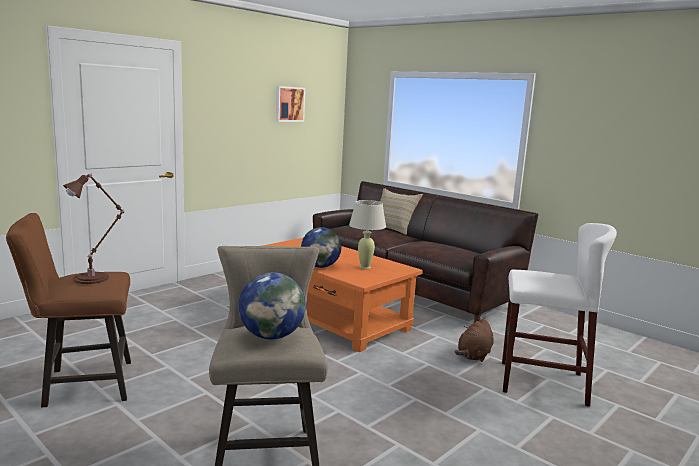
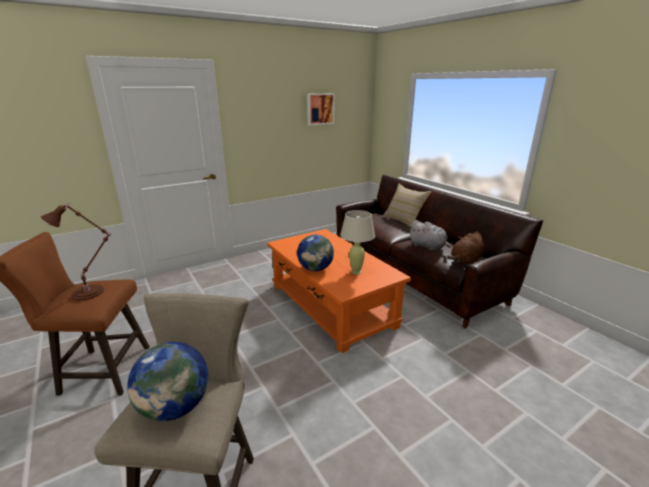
camera: 15 degrees right, 10 degrees up
brown plush toy [454,318,494,362] -> brown plush toy moved to [447,232,485,265]
white stool [502,223,617,407] -> none
none -> grey plush toy [408,220,451,251]

